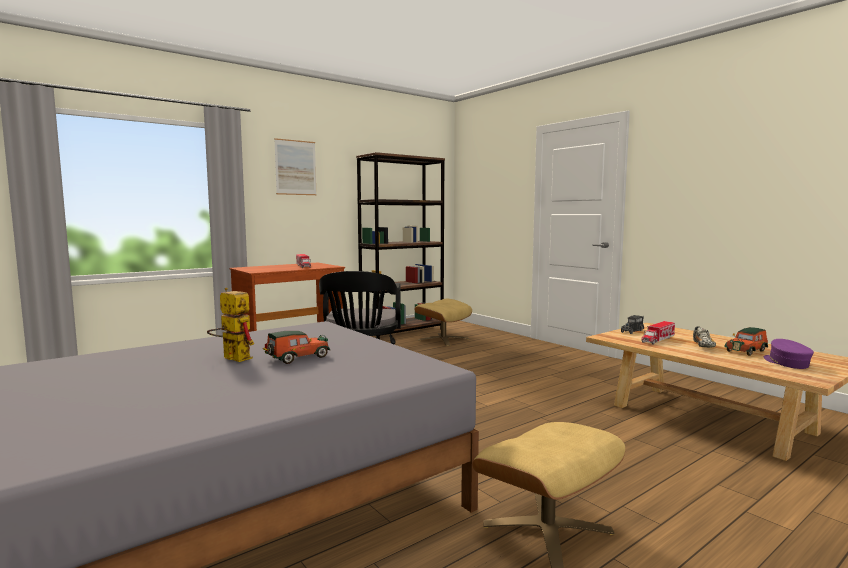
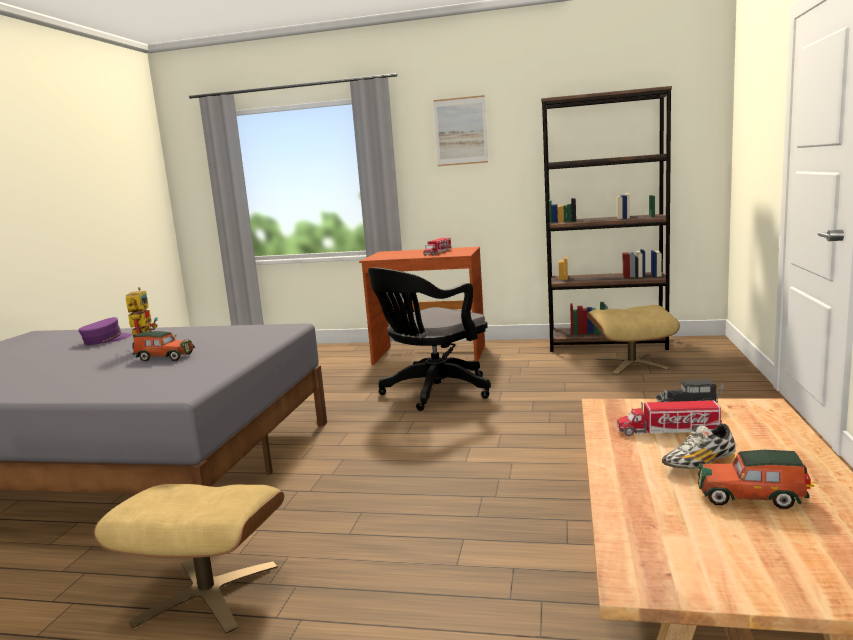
camera: 50 degrees right, 5 degrees up
purple cap [763,339,814,369] -> purple cap moved to [78,317,133,345]

